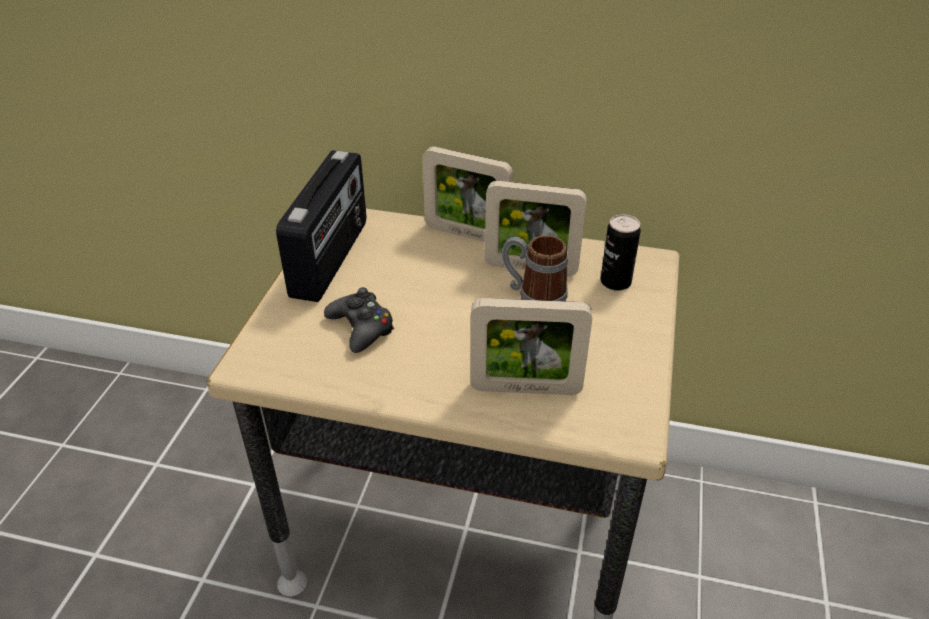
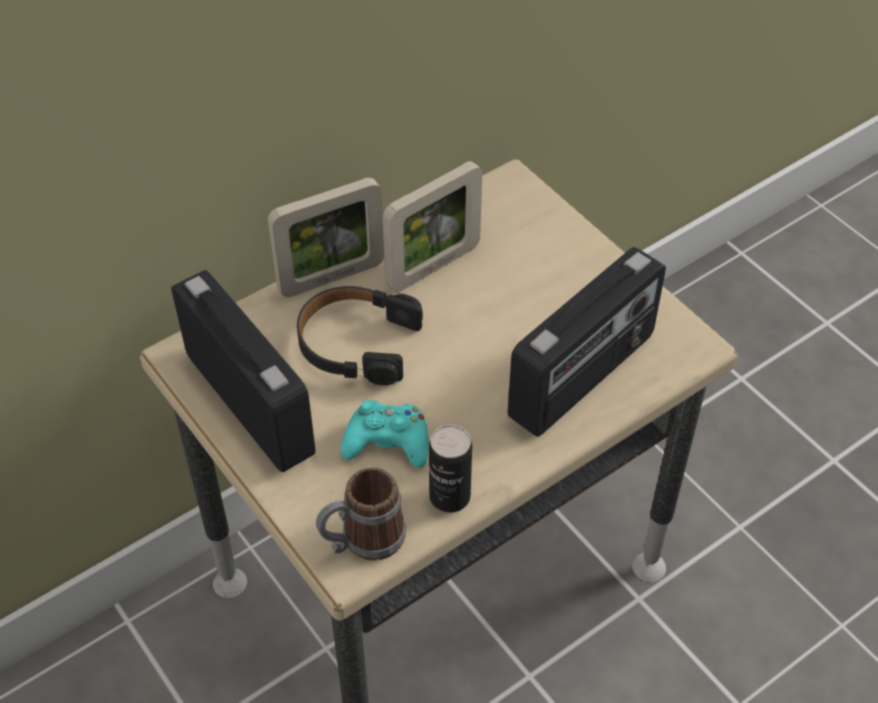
camera: 50 degrees left, 10 degrees up
black game controller [324,287,394,353] -> turquoise game controller [341,400,429,468]
picture frame [470,298,592,395] -> radio [508,247,666,436]
mug [502,235,568,301] -> mug moved to [316,467,406,561]
can [601,214,641,291] -> can moved to [429,425,472,512]
none -> black headphones [297,286,423,385]

